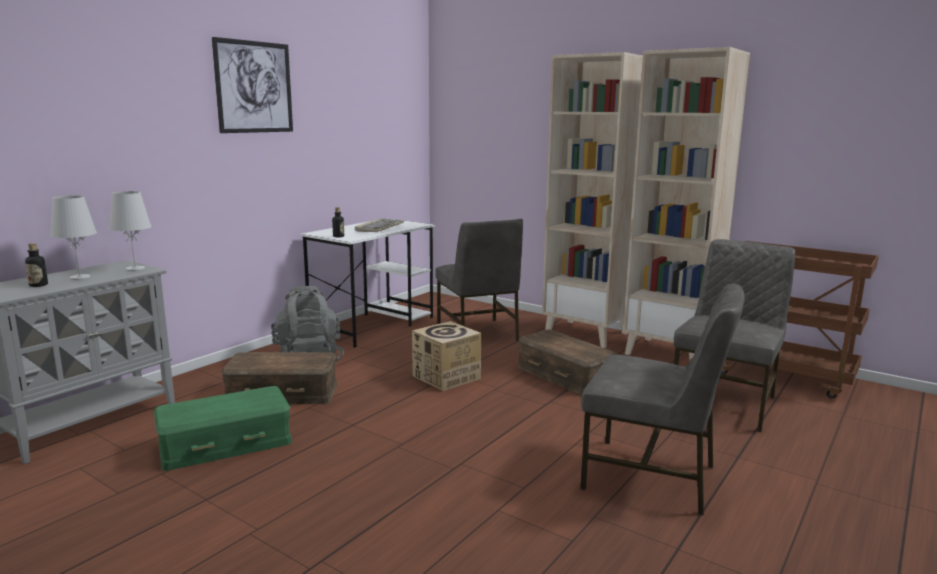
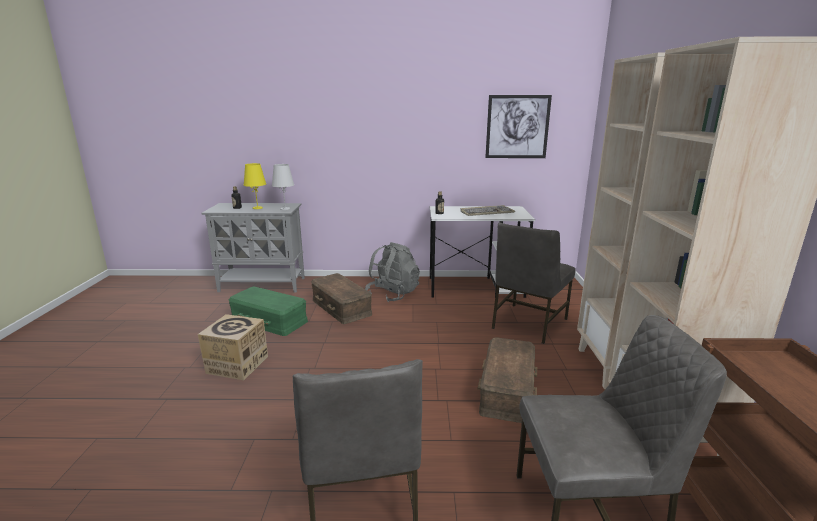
camera: 55 degrees right, 5 degrees up
white table lamp [50,195,97,280] -> yellow table lamp [244,163,266,209]
picture [212,37,293,133] -> picture moved to [485,95,552,158]
cardboard box [412,321,481,391] -> cardboard box moved to [198,314,268,380]

